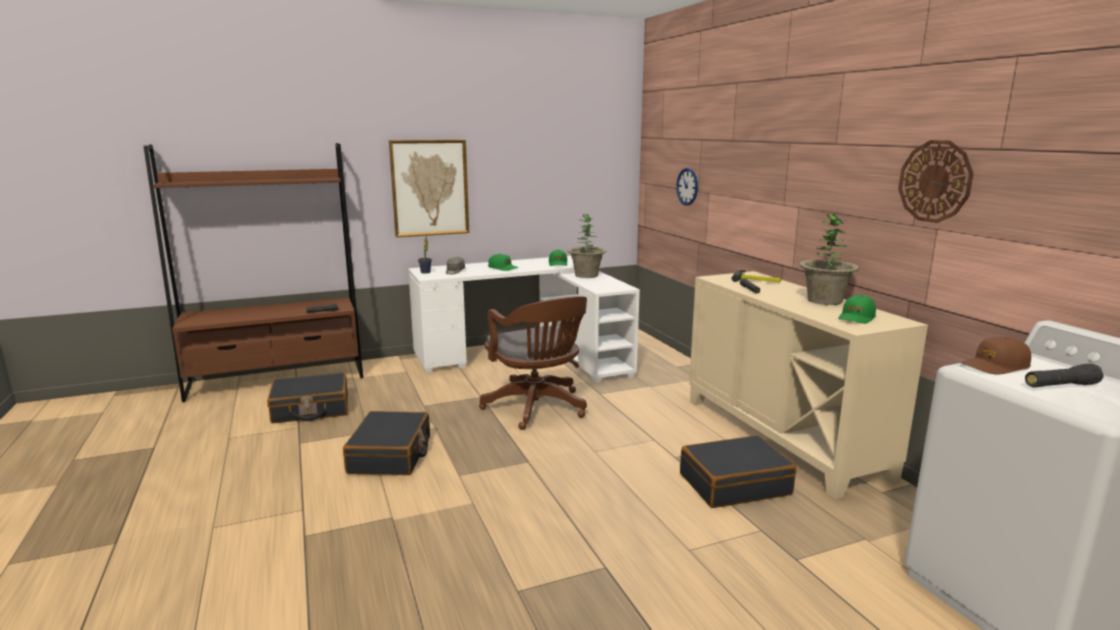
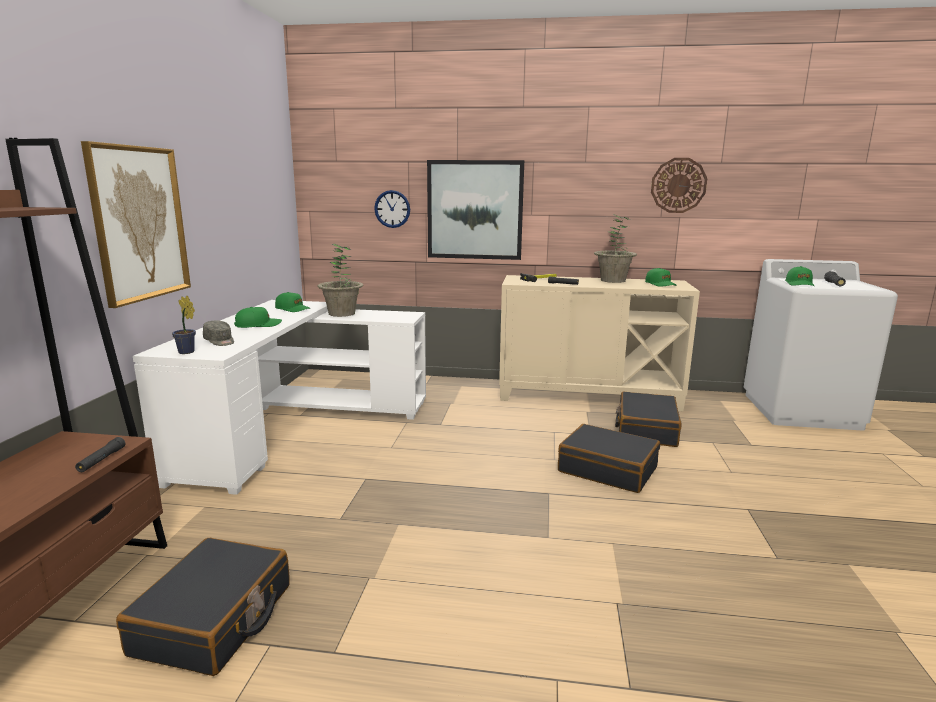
camera: 60 degrees left, 0 degrees up
black suitcase [343,411,430,475] -> black suitcase moved to [558,424,660,493]
brown office chair [479,296,587,430] -> none
brown cap [961,337,1031,374] -> green cap [785,266,814,286]
none -> picture [427,160,524,260]

